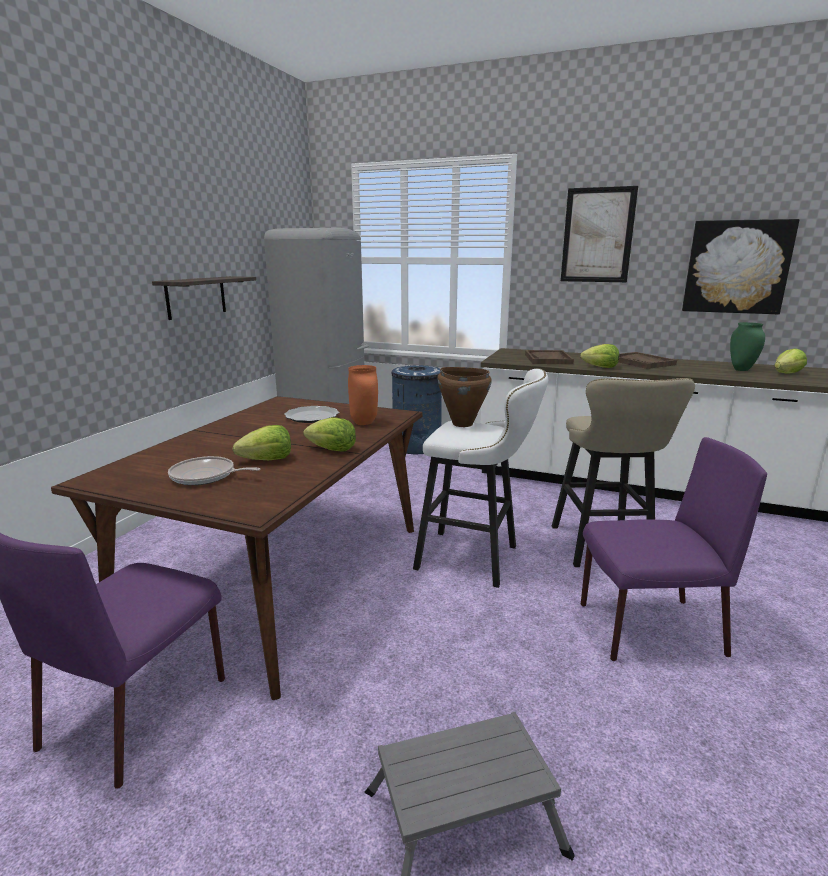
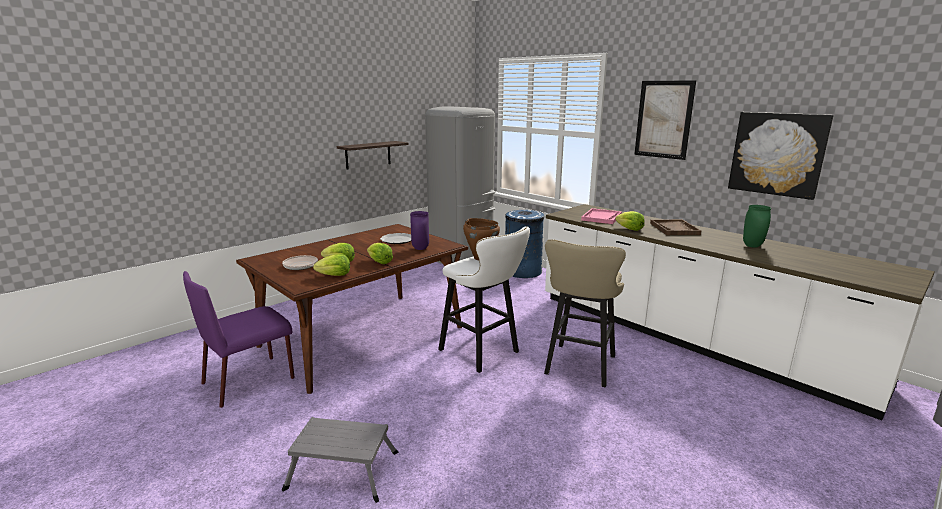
camera: 25 degrees right, 0 degrees up
orange vase [348,365,378,425] -> purple vase [410,211,429,250]
brown tray [525,350,574,364] -> pink tray [581,208,622,224]
purple chair [581,437,767,661] -> none
lettuce [774,348,807,374] -> lettuce moved to [313,254,350,276]

